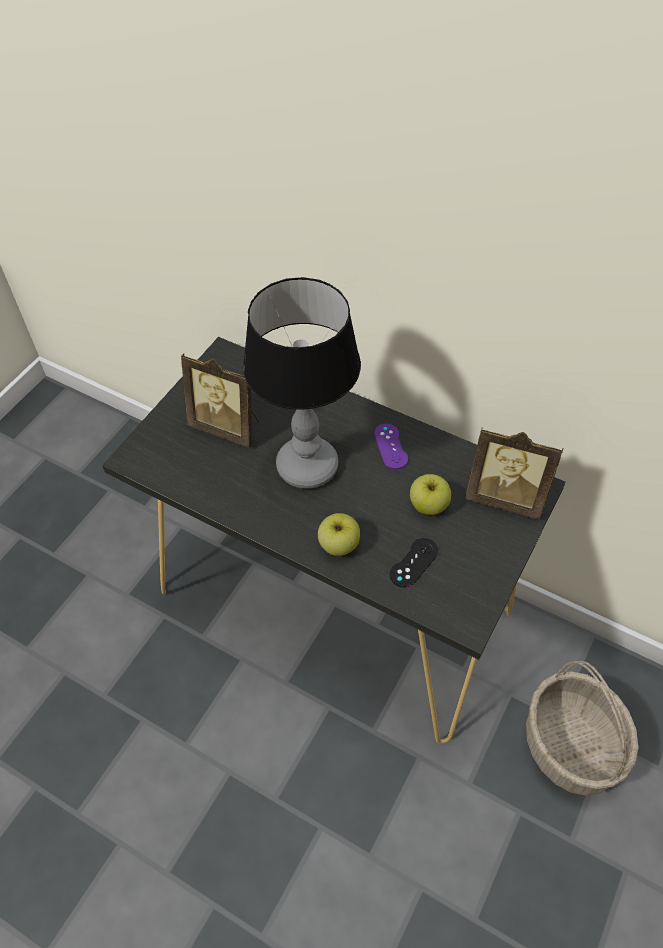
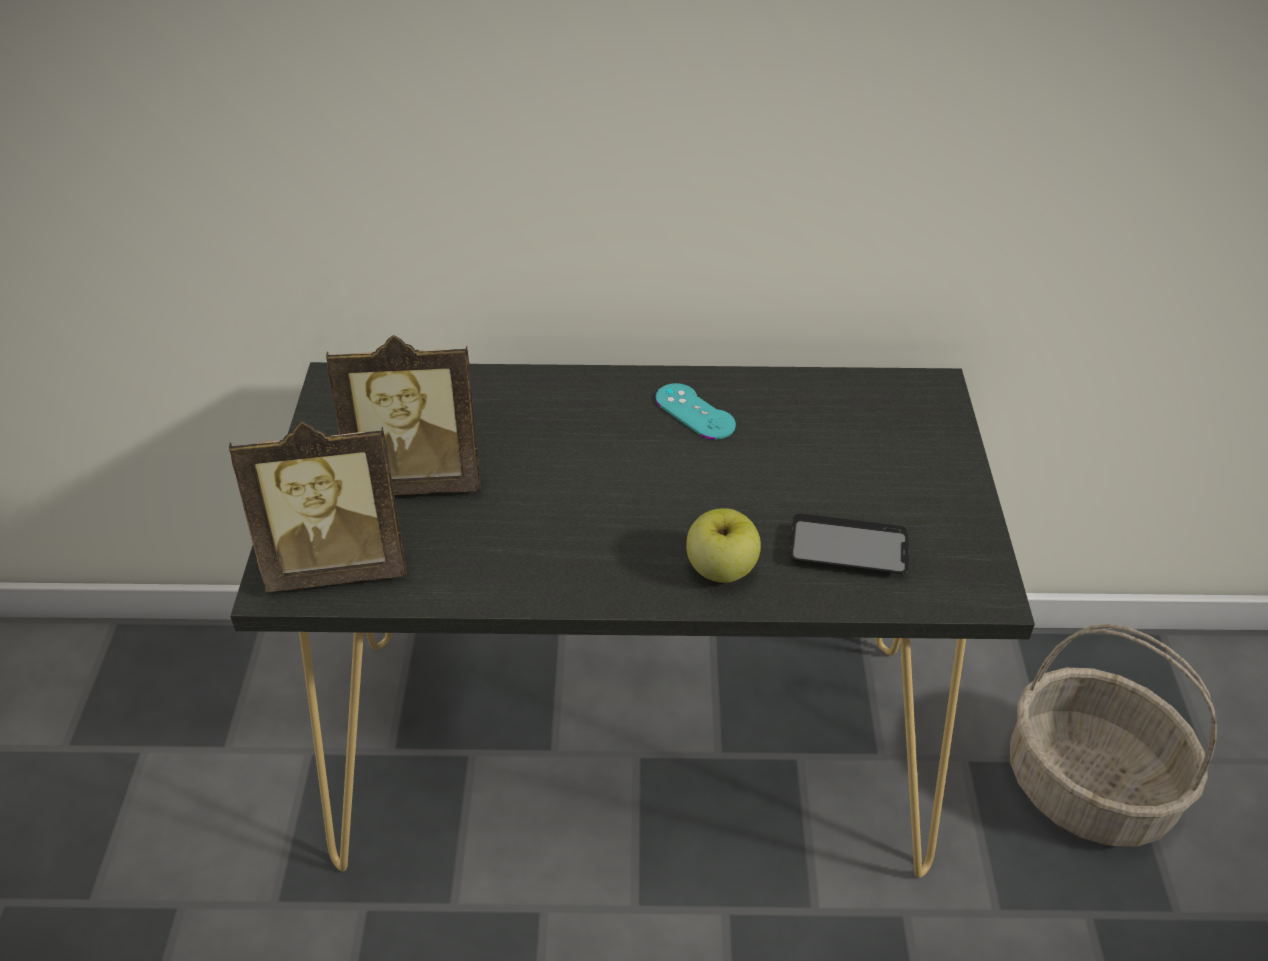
camera: 30 degrees left, 10 degrees down
table lamp [243,277,361,489] -> none
purple game controller [374,424,408,469] -> turquoise game controller [655,383,736,440]
black game controller [390,538,438,588] -> phone [790,513,909,574]
apple [410,474,451,515] -> none
picture frame [465,427,563,519] -> picture frame moved to [229,422,407,592]

